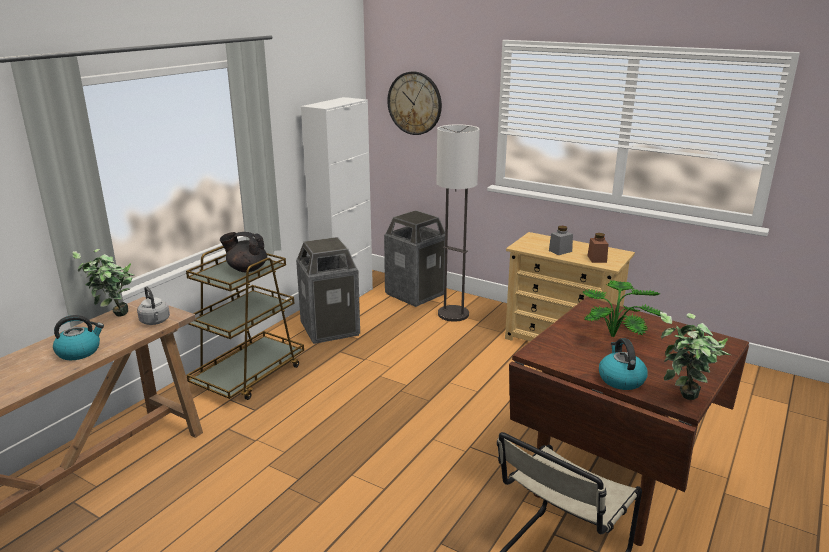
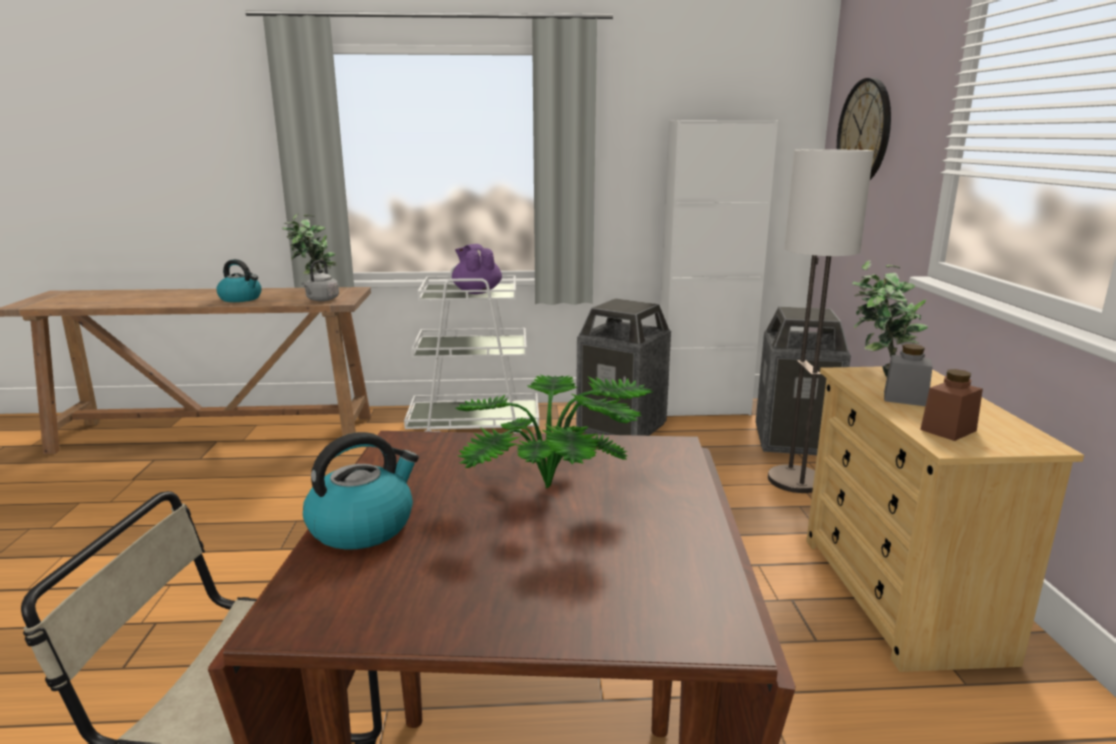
camera: 55 degrees right, 5 degrees down
brown cart [186,246,304,400] -> white cart [404,265,539,433]
black teapot [220,232,267,272] -> purple teapot [452,244,502,294]
potted plant [660,312,730,400] -> potted plant moved to [852,260,928,377]

